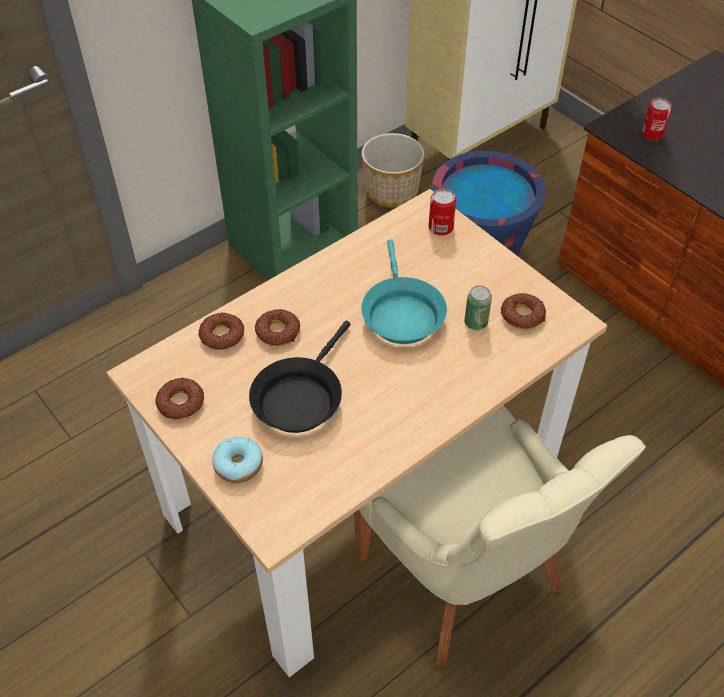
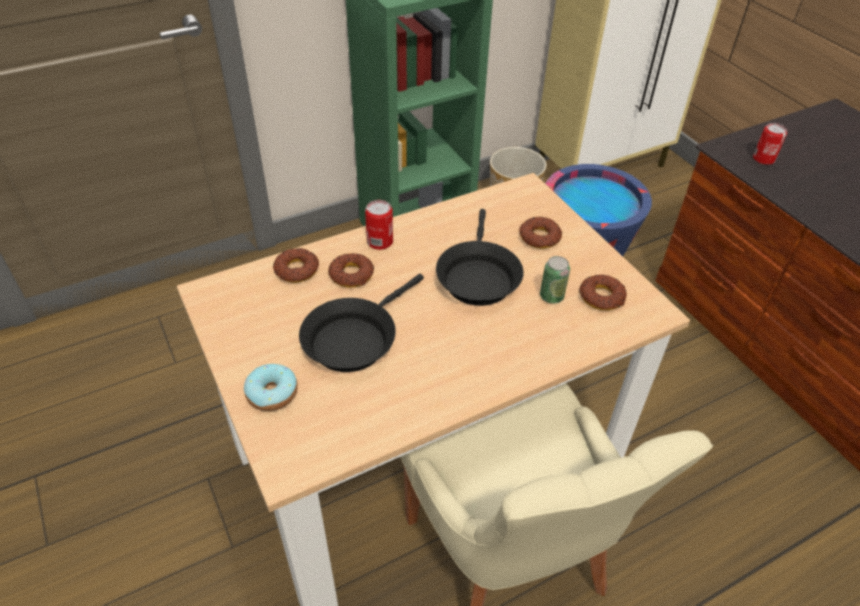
camera: 10 degrees right, 5 degrees down
donut [155,377,204,419] -> donut moved to [519,217,562,249]
turquoise frying pan [361,240,447,344] -> black frying pan [436,209,524,306]
can [429,188,456,236] -> can moved to [365,200,393,250]

